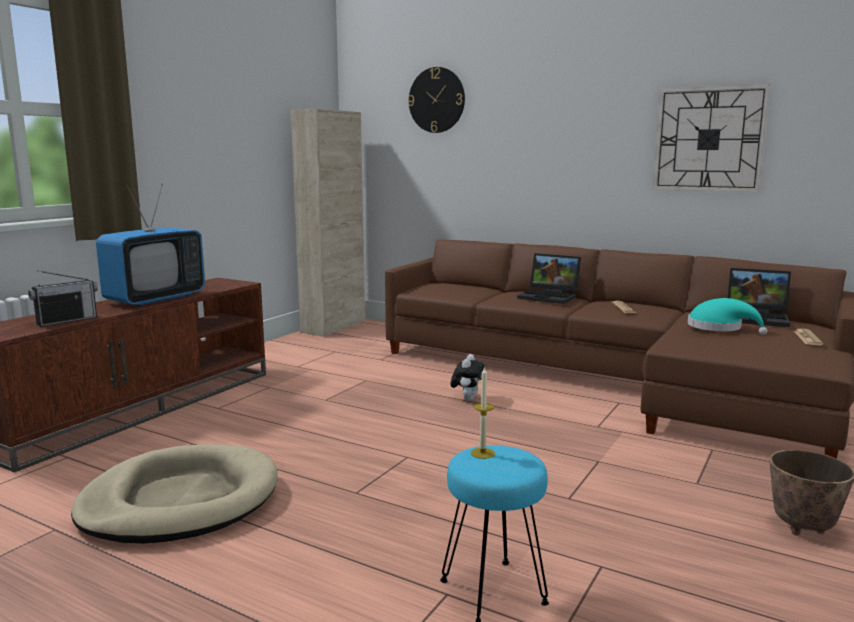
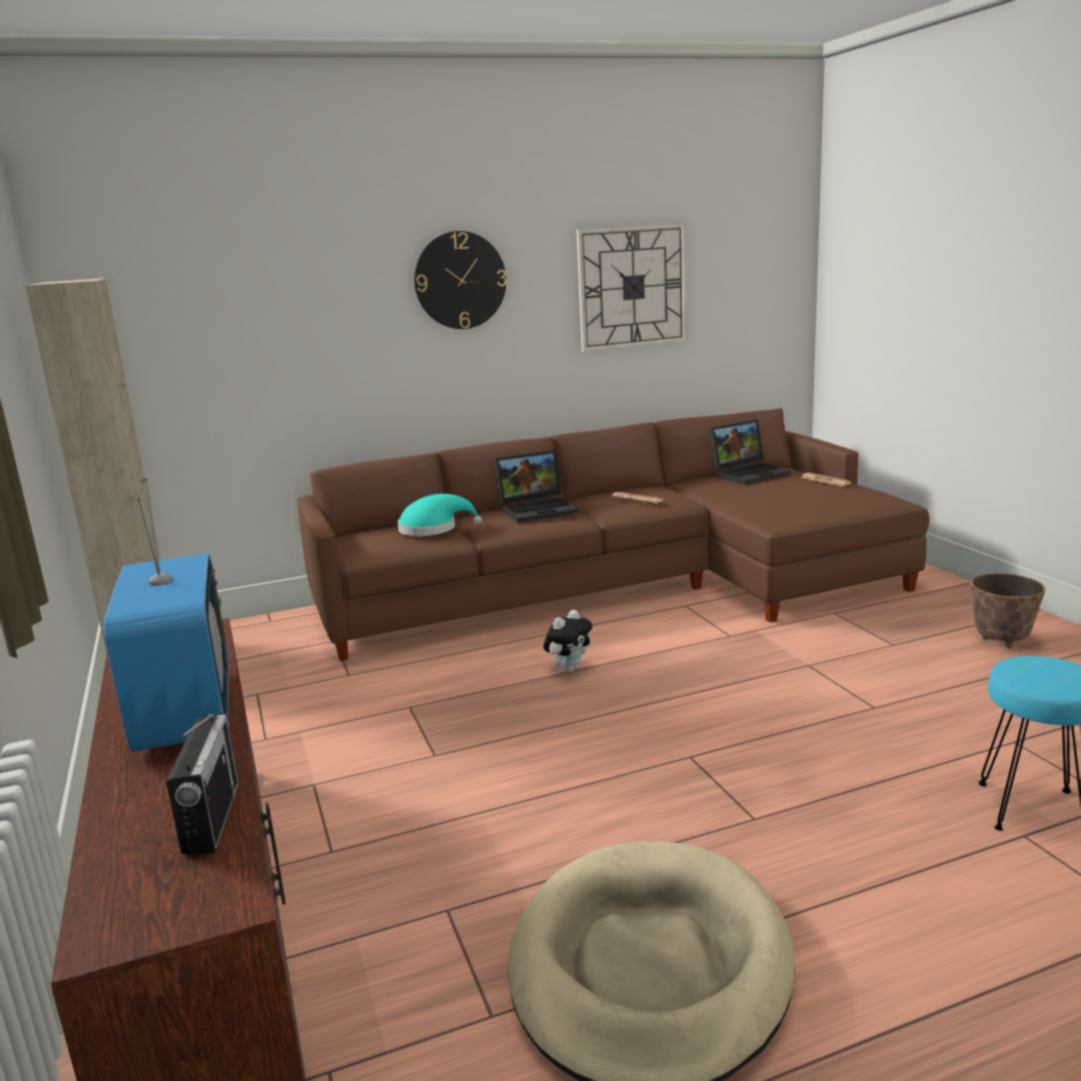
camera: 50 degrees left, 5 degrees up
wall clock [408,67,465,133] -> wall clock moved to [414,231,507,329]
plush toy [451,354,485,401] -> plush toy turned 75 degrees clockwise [544,610,592,673]
candle [471,366,495,459] -> none
turquoise hat [688,298,768,335] -> turquoise hat moved to [398,494,482,536]

